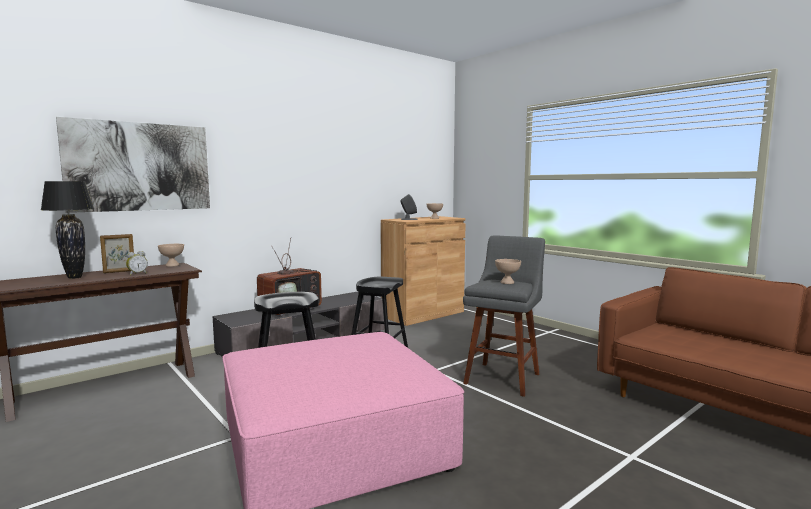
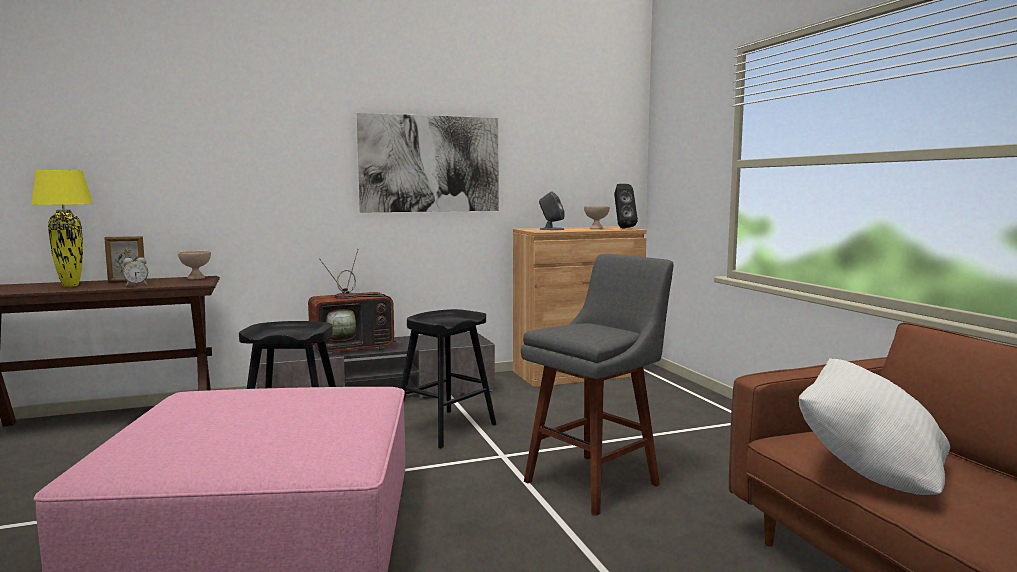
camera: 20 degrees right, 0 degrees up
black table lamp [41,181,94,279] -> yellow table lamp [31,170,93,287]
picture [56,117,210,213] -> picture moved to [357,113,499,213]
beige bowl [495,259,521,284] -> none
none -> black speaker [614,184,638,228]
none -> white pillow [799,358,950,495]

